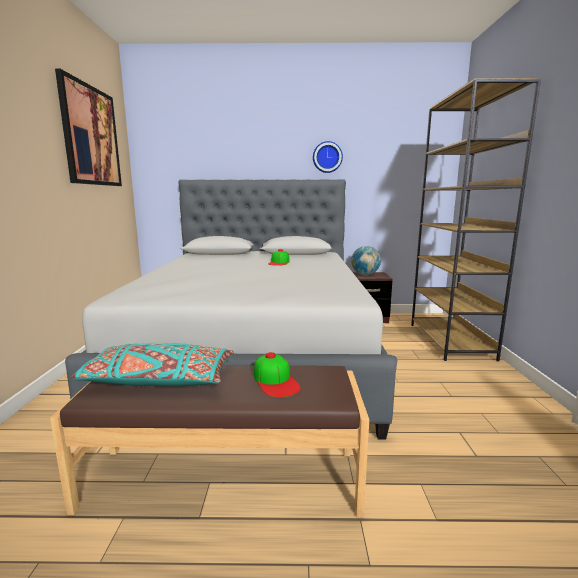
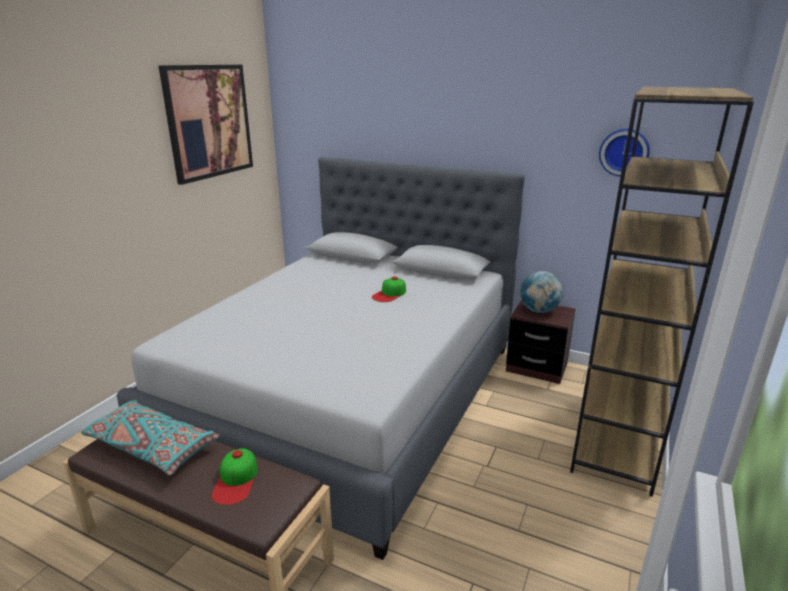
camera: 25 degrees right, 10 degrees up
wall clock [313,141,343,173] -> wall clock moved to [599,129,650,177]

